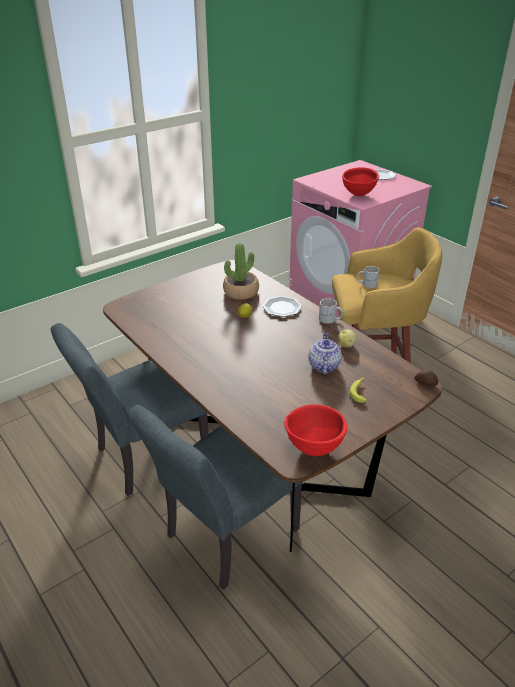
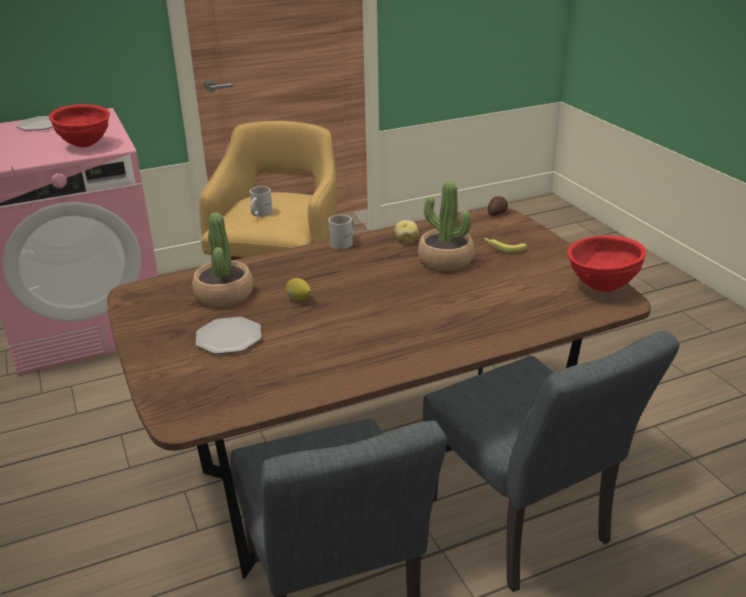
camera: 75 degrees left, 5 degrees down
plate [263,296,302,317] -> plate moved to [196,317,261,354]
teapot [308,332,342,374] -> potted plant [418,181,474,271]

